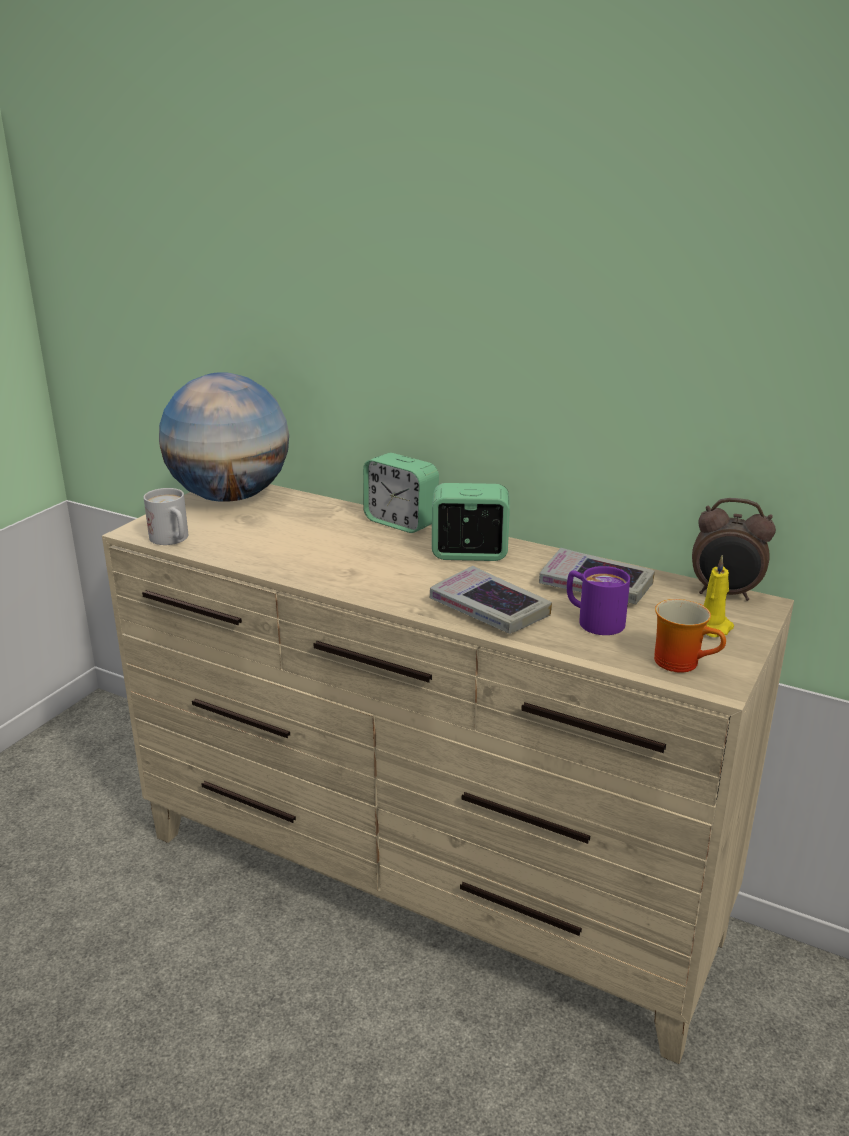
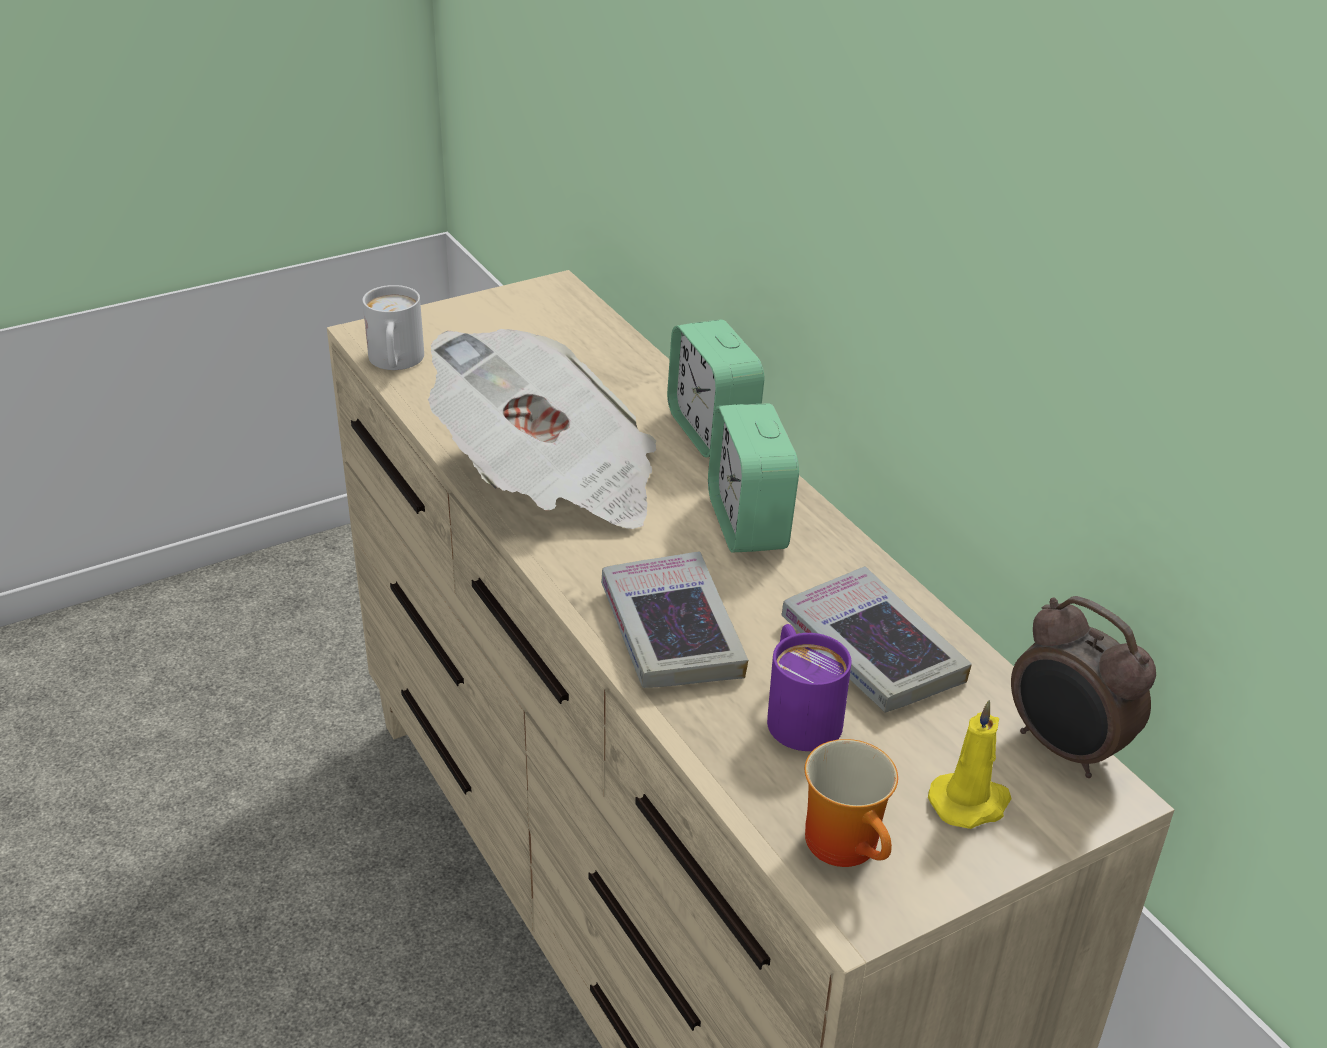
camera: 30 degrees right, 10 degrees up
globe [159,372,289,502] -> none
alarm clock [432,483,510,561] -> alarm clock turned 135 degrees counterclockwise [708,403,799,553]
none -> newspaper [428,329,656,529]

